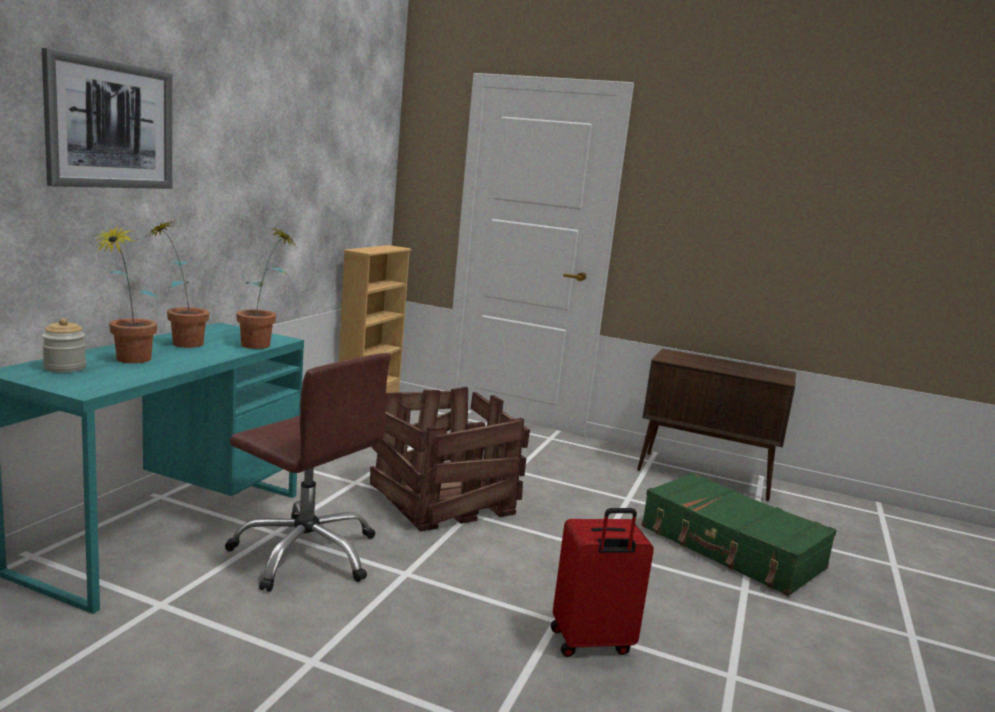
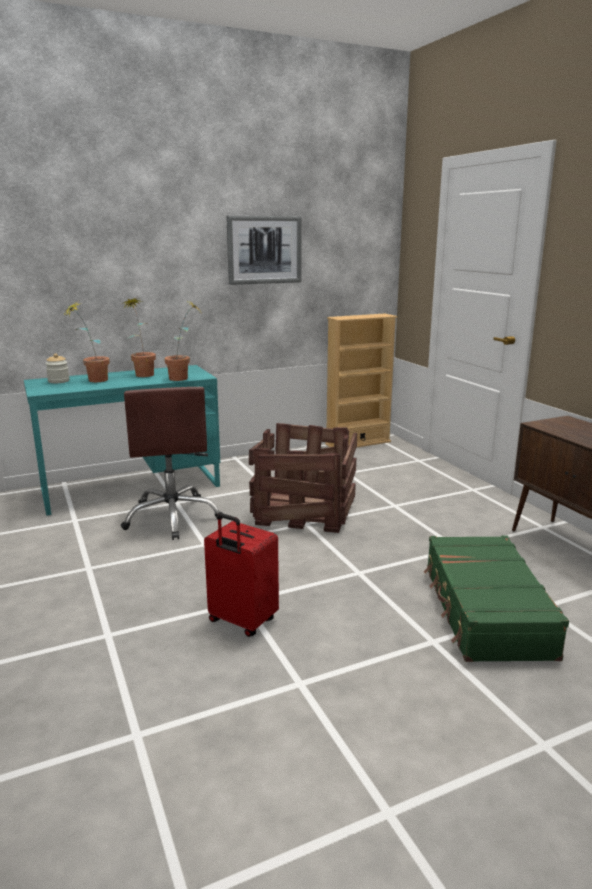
camera: 45 degrees right, 5 degrees up
picture [42,48,172,189] -> picture moved to [227,216,302,285]

